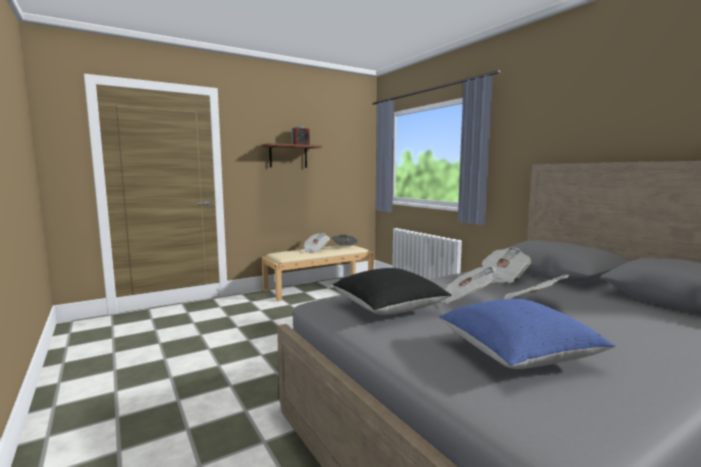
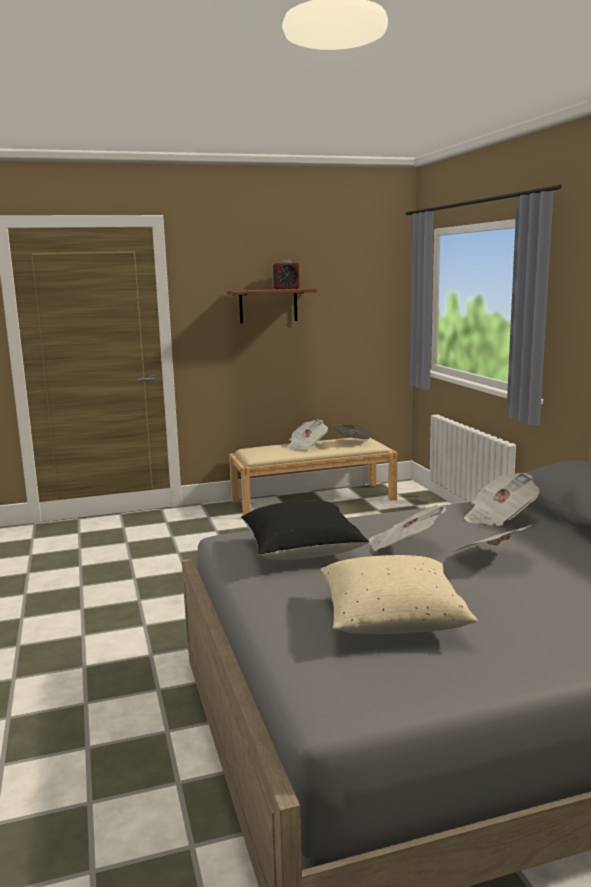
camera: 15 degrees right, 5 degrees up
blue pillow [438,299,616,369] -> beige pillow [321,555,478,634]

